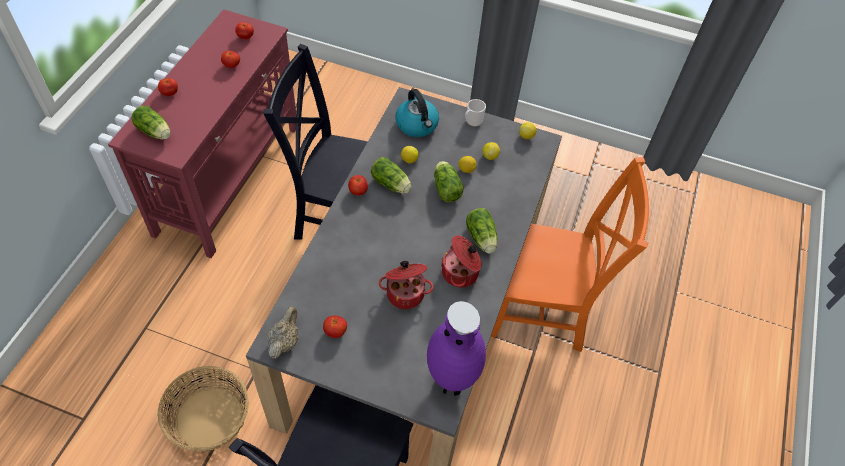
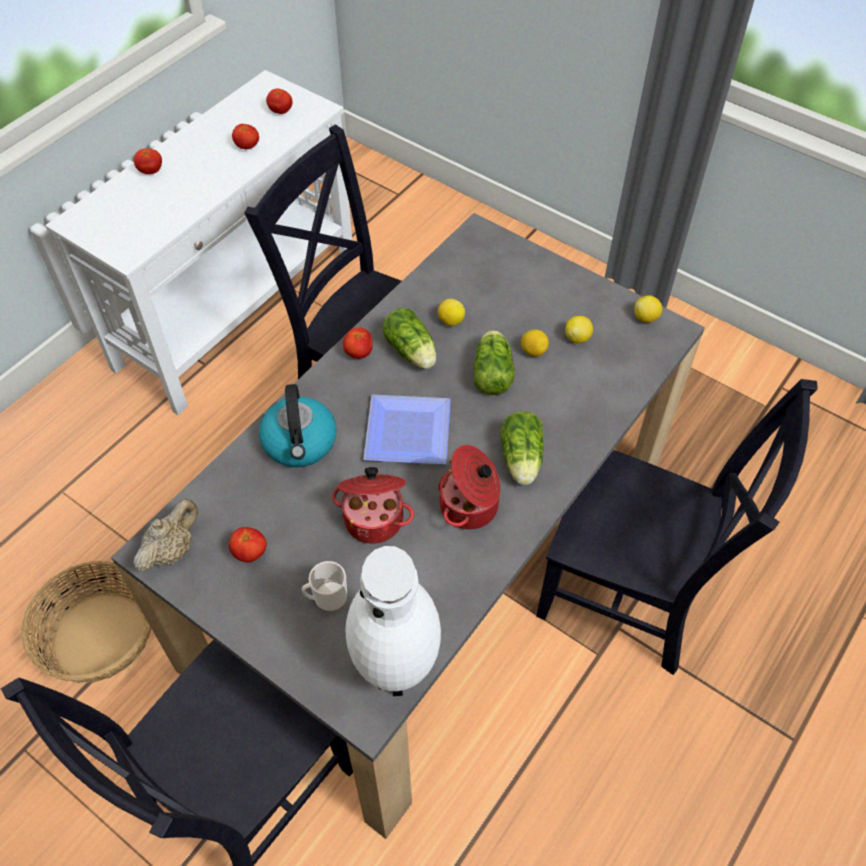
camera: 20 degrees right, 0 degrees up
red console table [108,9,296,258] -> white console table [45,70,352,415]
lettuce [132,106,171,140] -> none
kettle [395,89,439,137] -> kettle moved to [259,384,337,467]
purple vase [427,301,486,396] -> white vase [346,546,441,696]
mug [465,99,486,127] -> mug moved to [302,561,347,611]
orange chair [491,157,649,352] -> black chair [536,379,818,675]
none -> plate [364,395,451,464]

